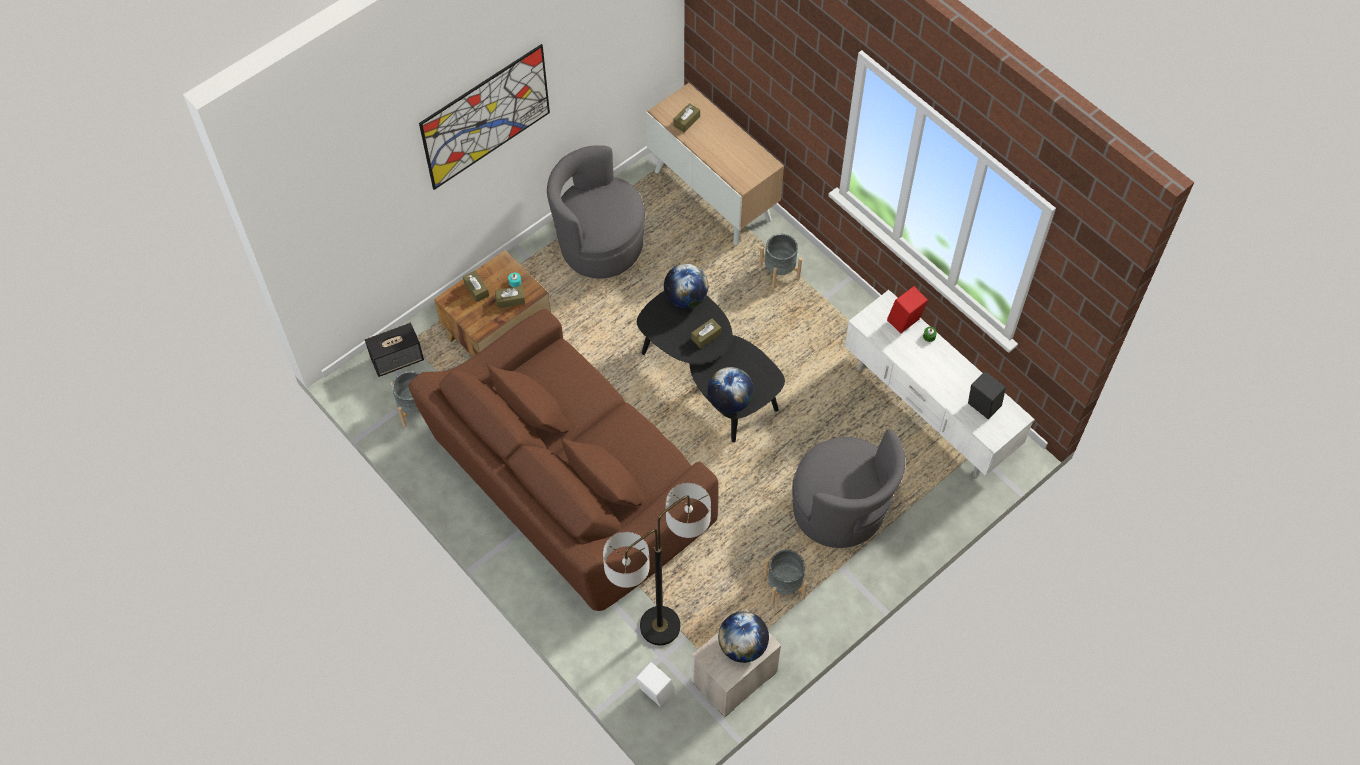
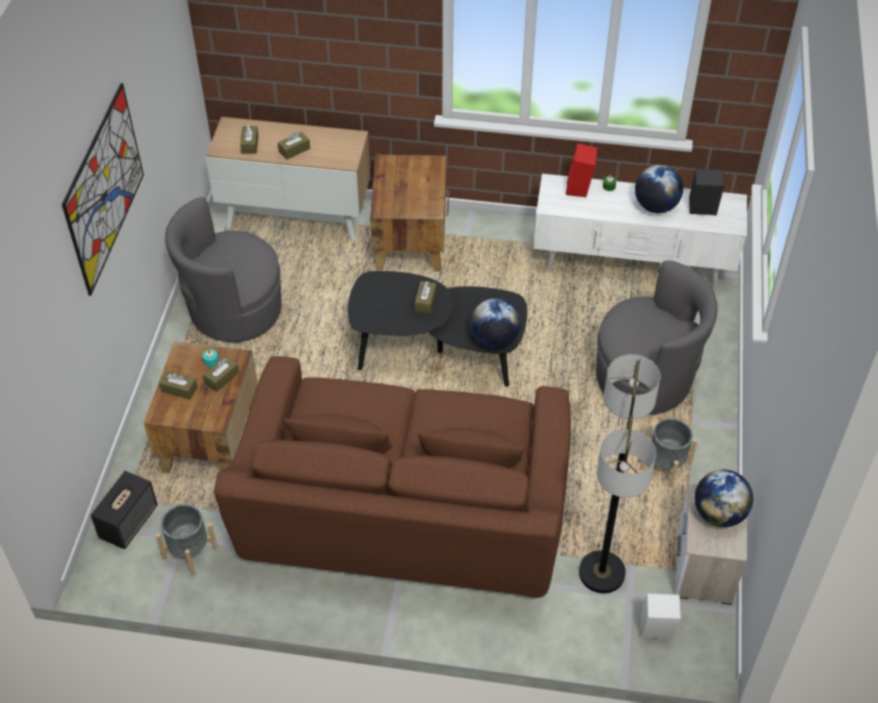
camera: 40 degrees left, 10 degrees down
globe [664,264,708,308] -> globe moved to [635,165,683,213]
grey planter [759,234,802,289] -> brown side table [370,155,449,271]
none -> brown tissue box [278,131,310,160]

